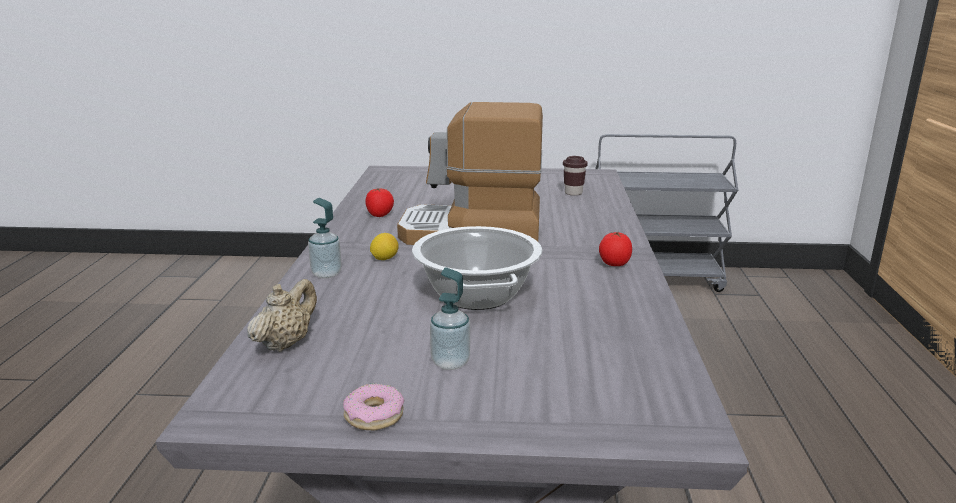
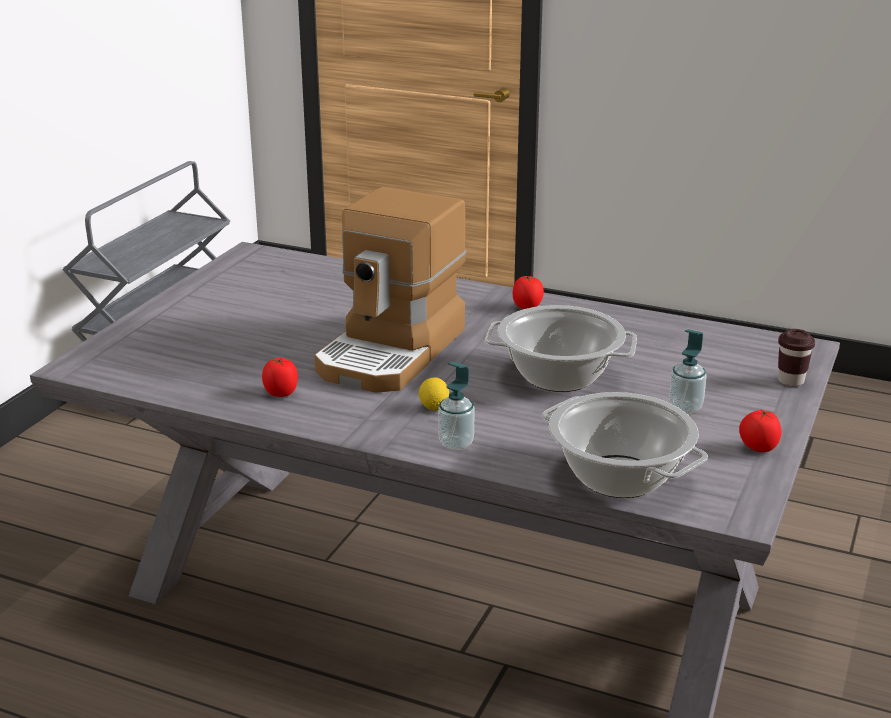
camera: 70 degrees left, 5 degrees up
beige teapot [247,279,317,352] -> cooking pot [542,392,708,498]
donut [343,383,404,430] -> tomato [739,410,781,452]
brown cup [563,156,588,196] -> brown cup moved to [778,329,815,386]

